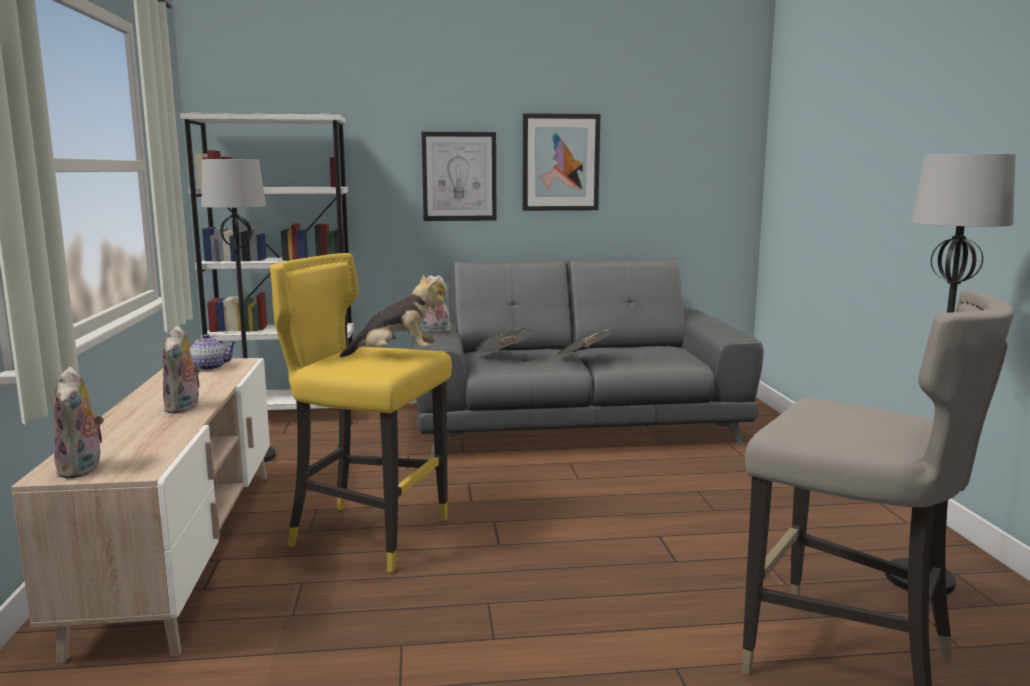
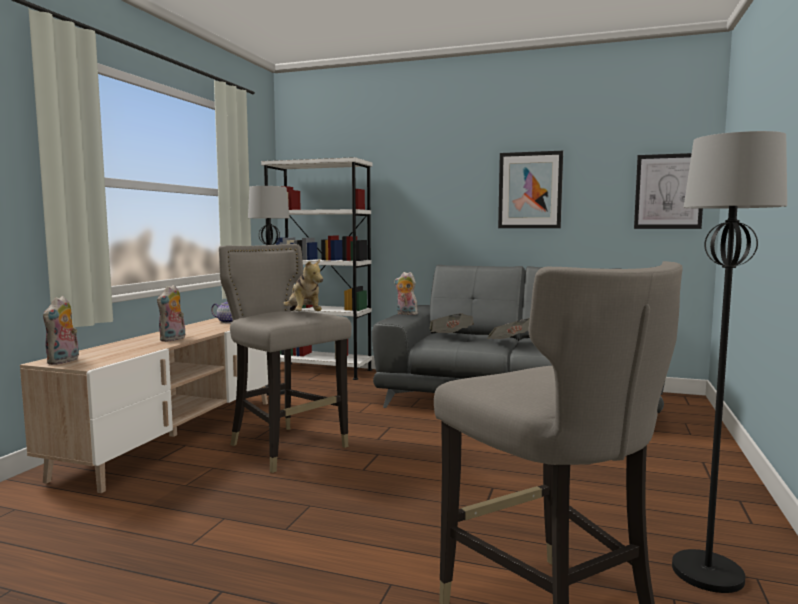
camera: 25 degrees right, 5 degrees down
yellow stool [270,253,452,573] -> grey stool [219,244,352,473]
plush toy [340,275,444,357] -> plush toy turned 45 degrees clockwise [283,259,323,311]
picture [422,132,496,221] -> picture moved to [634,153,703,229]

